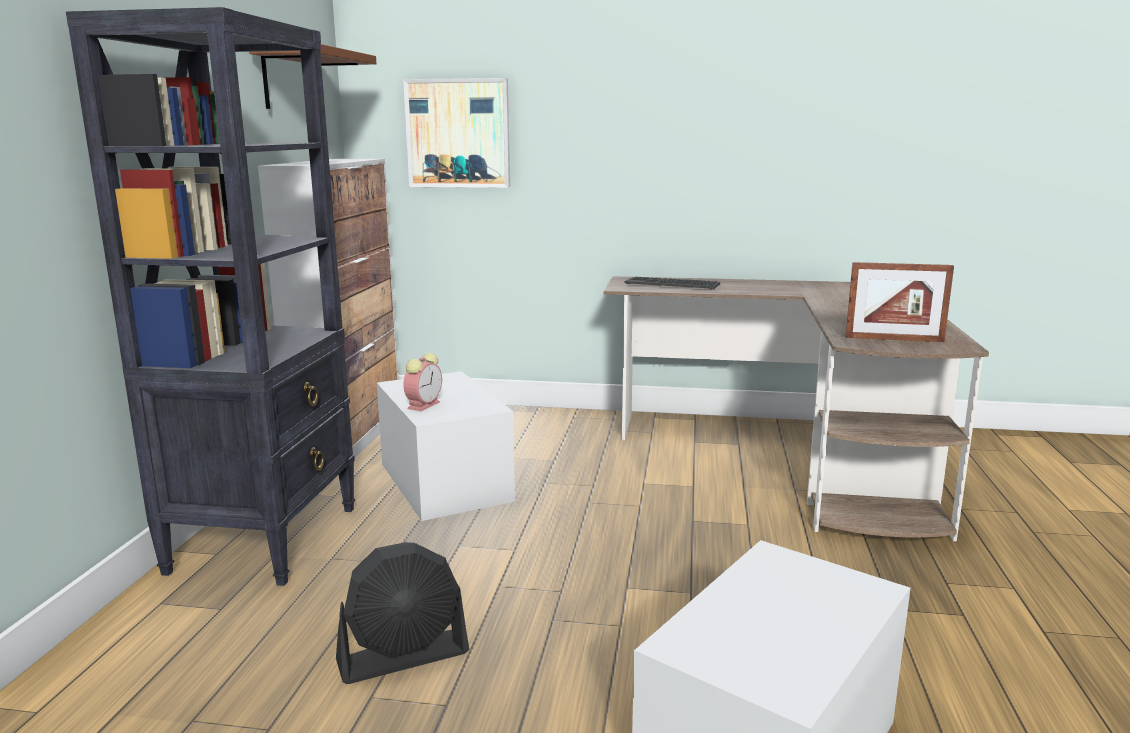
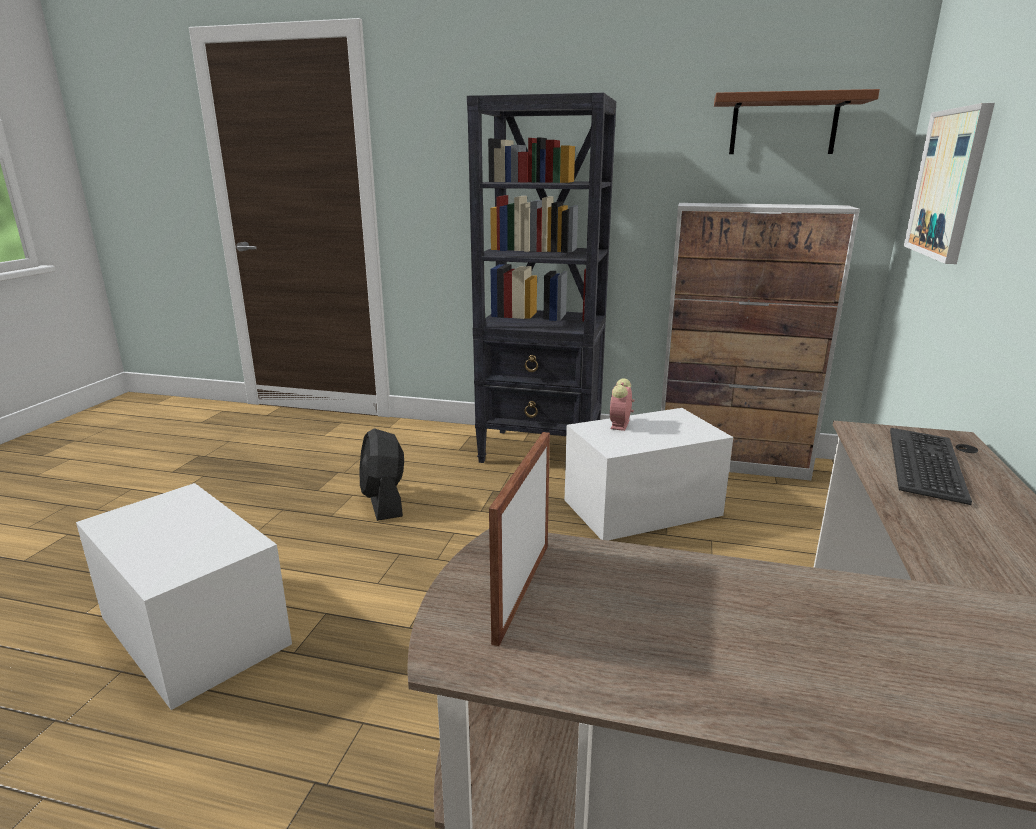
camera: 95 degrees right, 5 degrees up
alarm clock [403,353,442,411] -> alarm clock turned 75 degrees clockwise [610,378,634,431]

